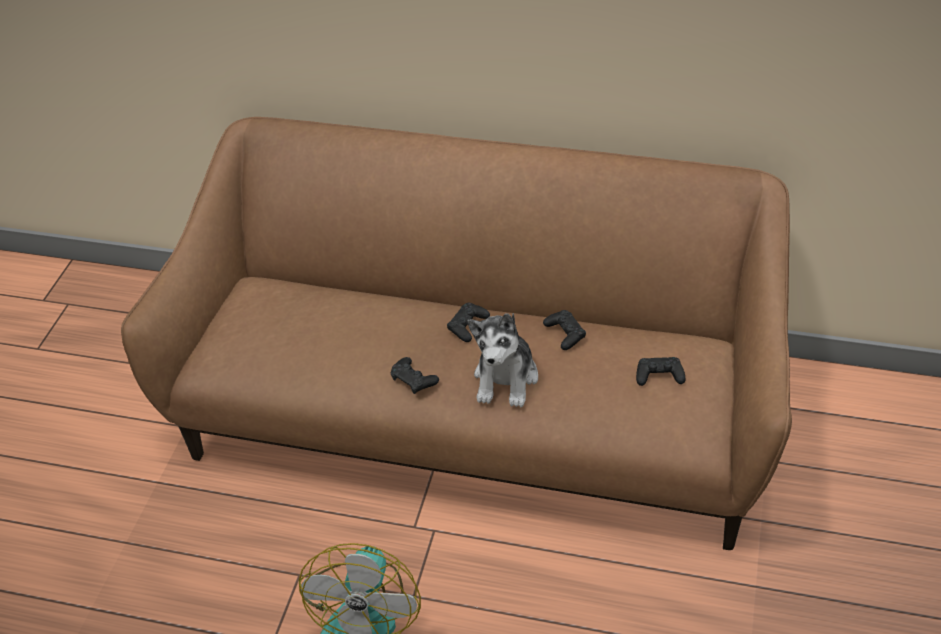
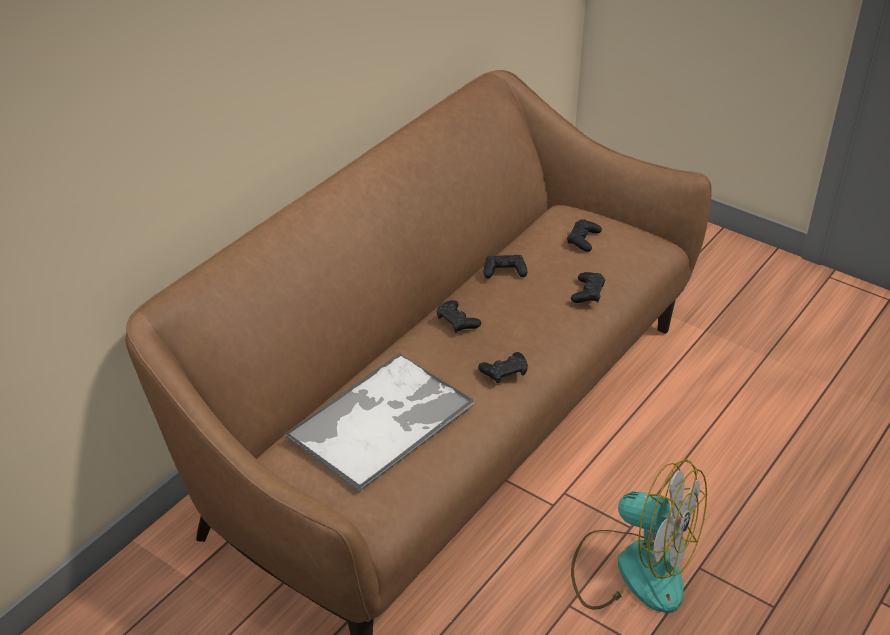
camera: 70 degrees left, 5 degrees down
plush toy [467,313,538,407] -> none
none -> tray [285,352,474,493]
none -> black game controller [571,272,605,303]

